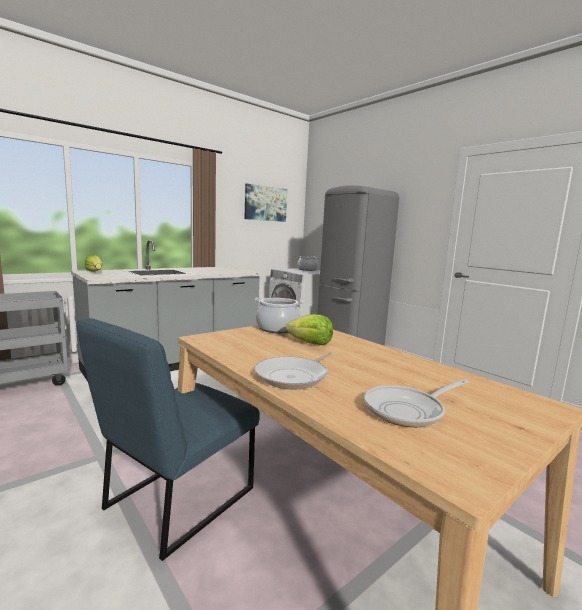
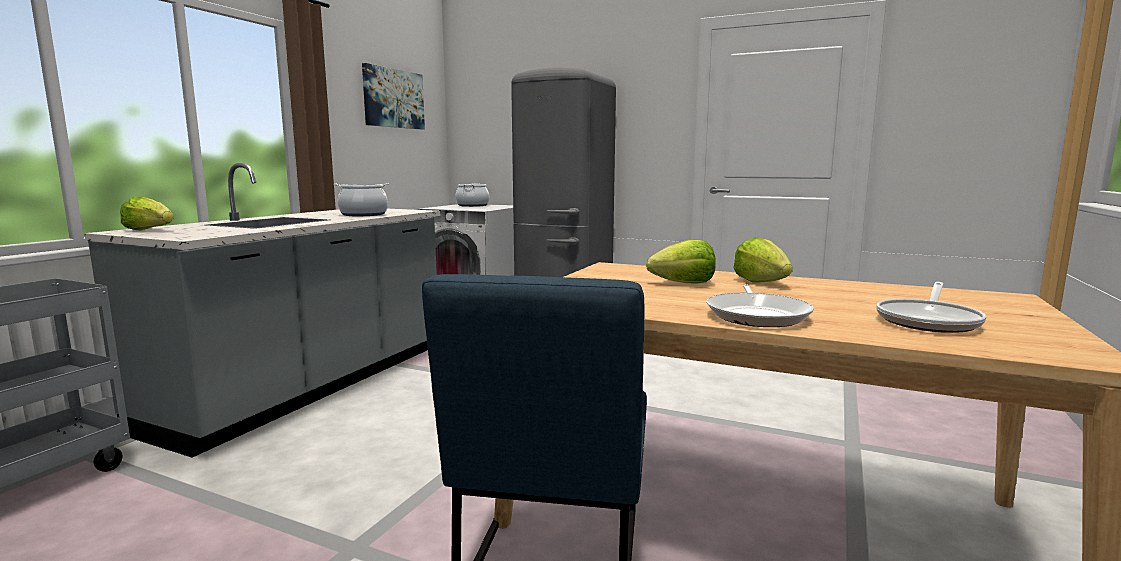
camera: 25 degrees left, 0 degrees up
cooking pot [255,298,304,333] -> cooking pot moved to [334,183,389,216]
none -> lettuce [733,238,793,282]

